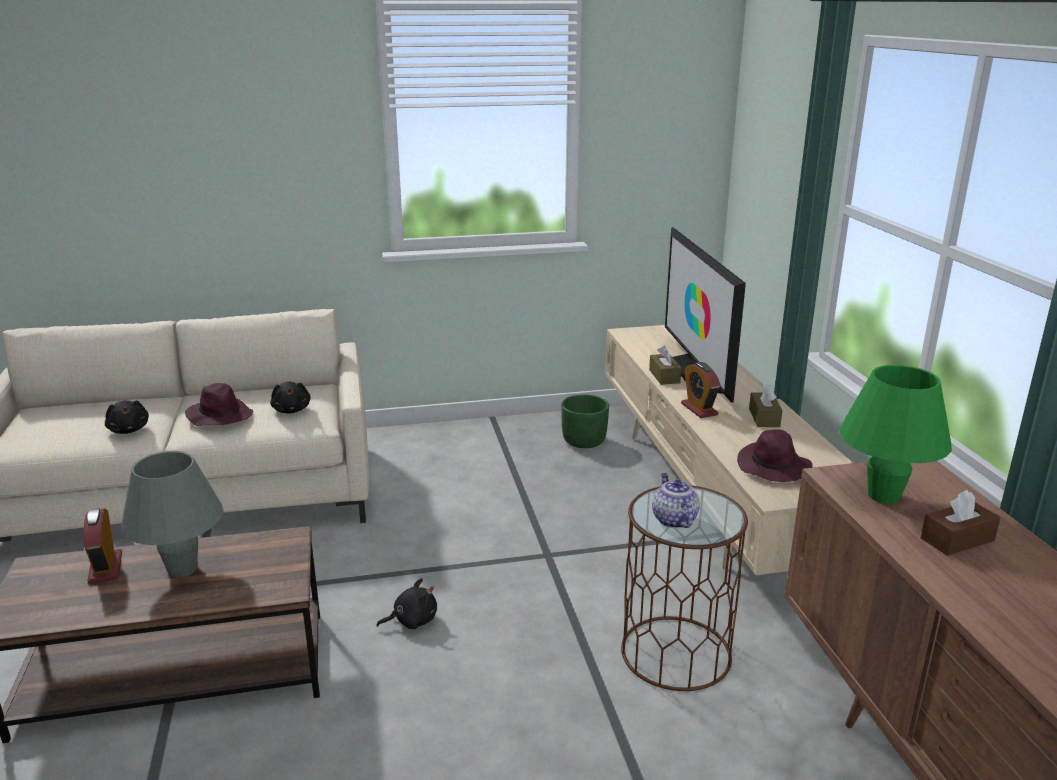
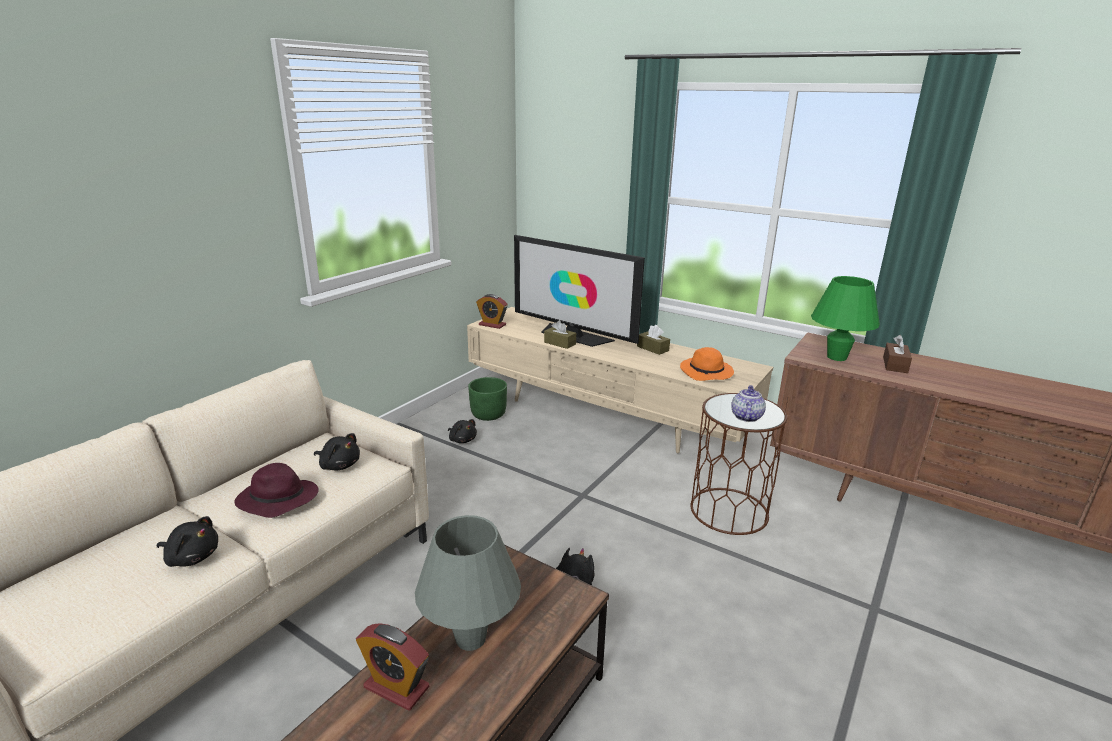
camera: 45 degrees left, 0 degrees up
teapot [652,473,700,528] -> teapot turned 75 degrees clockwise [731,385,766,422]
alarm clock [681,362,721,418] -> alarm clock moved to [476,294,508,329]
purple hat [737,429,813,482] -> orange hat [680,347,734,381]
none -> black plush toy [448,419,477,443]

